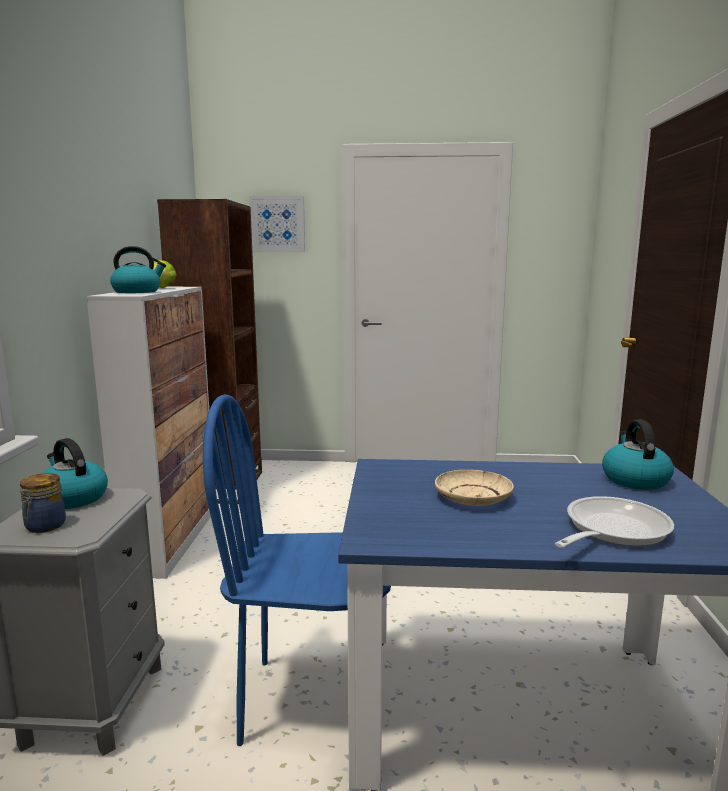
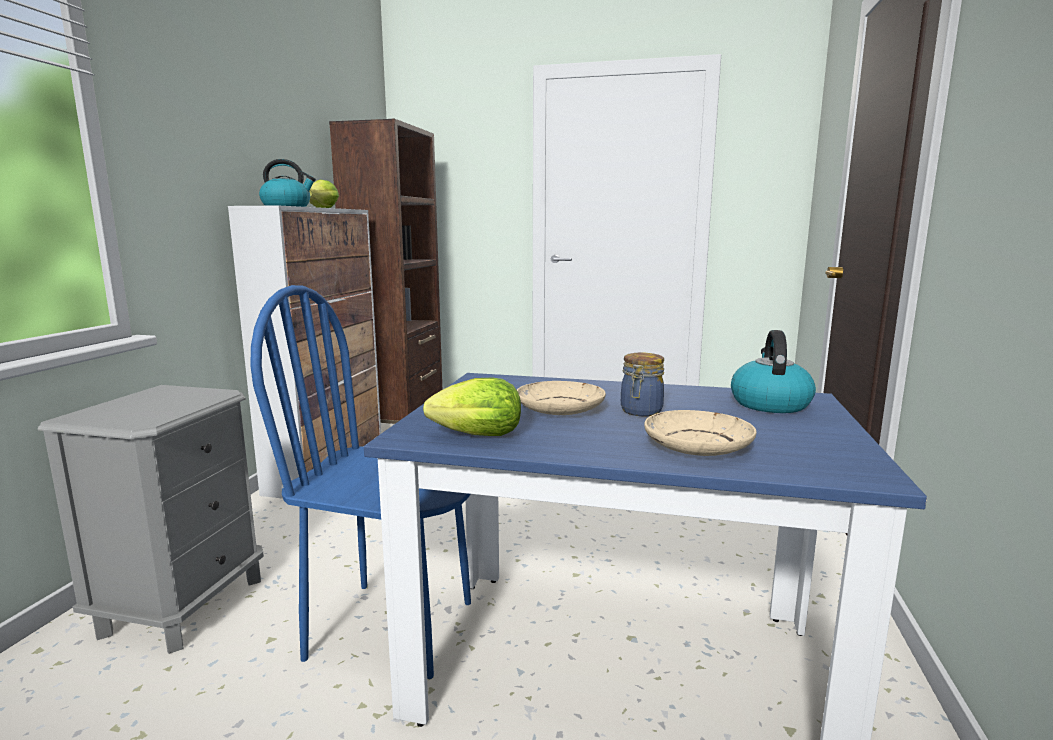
camera: 10 degrees right, 0 degrees up
jar [20,473,66,533] -> jar moved to [621,352,664,416]
kettle [43,438,108,509] -> none
picture [249,196,305,252] -> none
frying pan [555,496,674,548] -> beige plate [644,410,757,456]
none -> lettuce [423,378,521,436]

